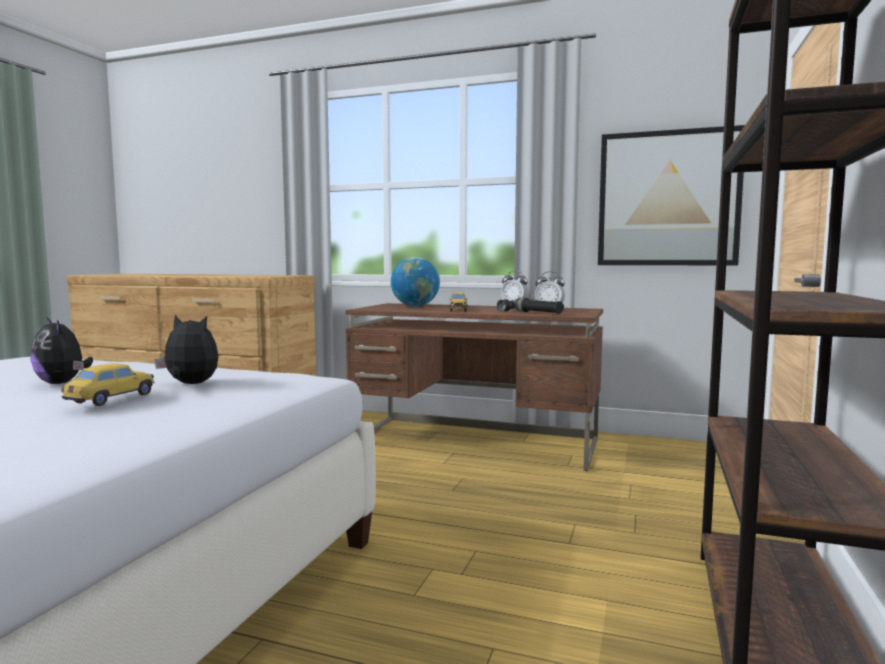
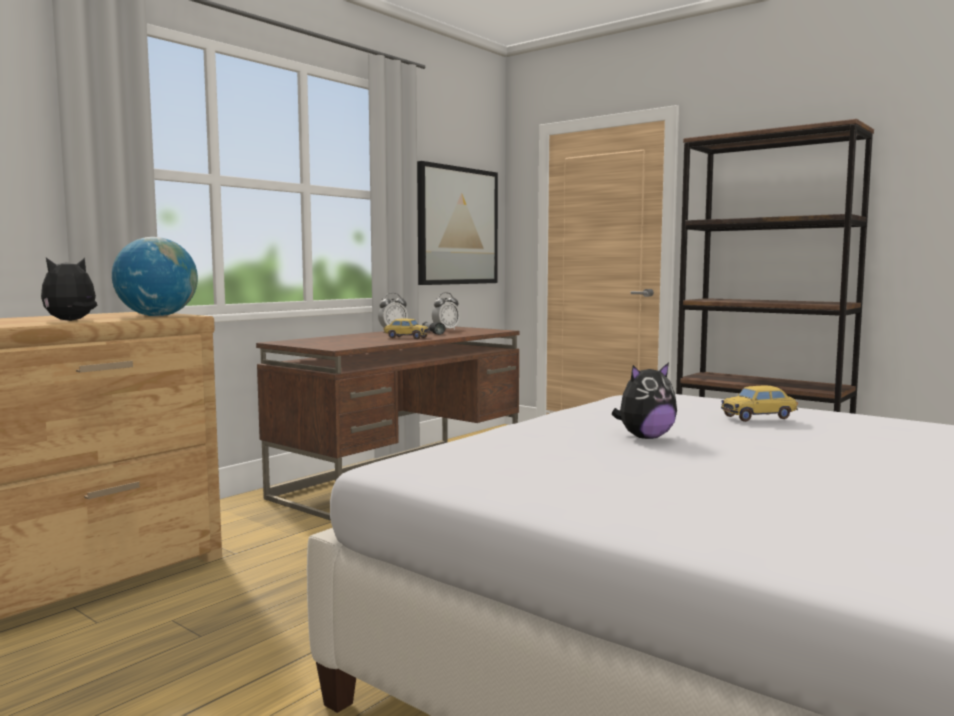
camera: 70 degrees left, 0 degrees up
toy car [61,363,154,406] -> toy car turned 60 degrees counterclockwise [721,386,798,422]
plush toy [155,315,219,384] -> plush toy moved to [41,258,97,321]
globe [391,257,440,306] -> globe moved to [112,237,198,316]
black flashlight [515,298,564,314] -> none

